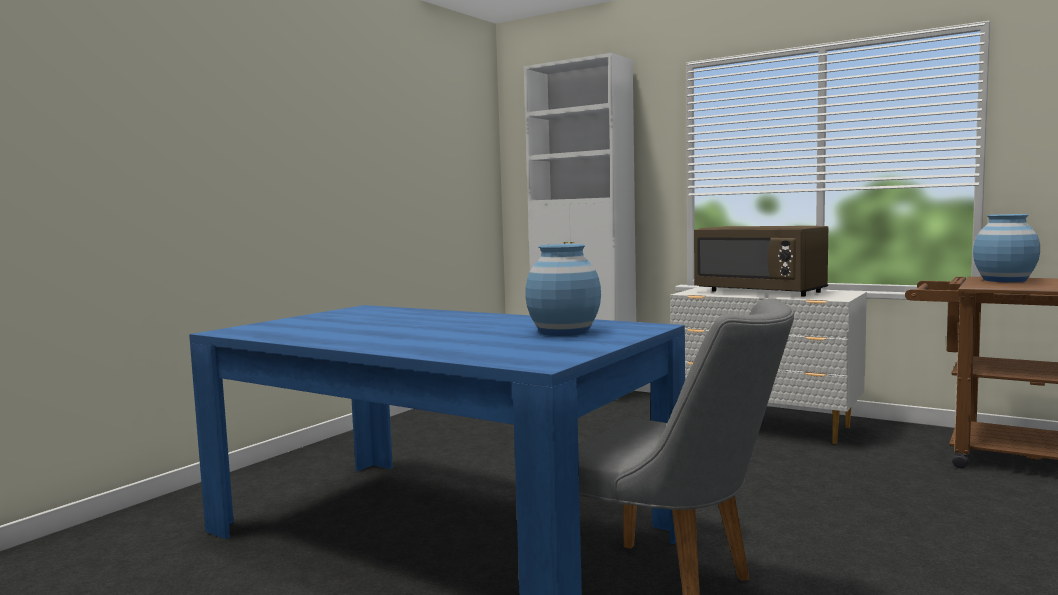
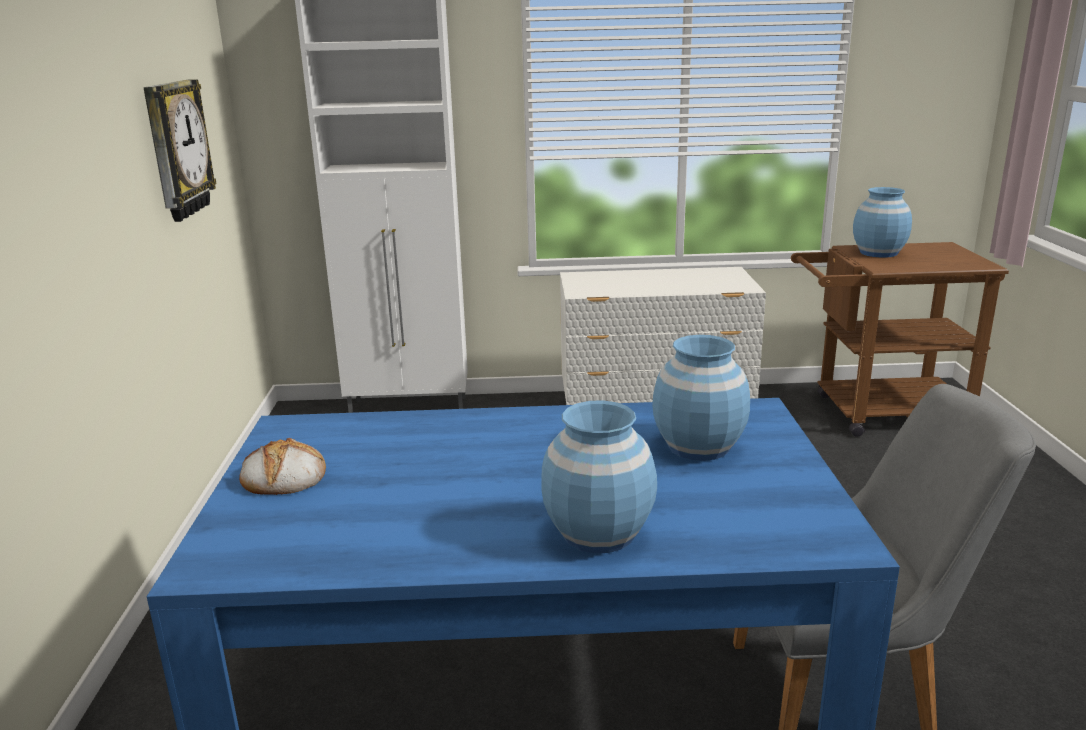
camera: 35 degrees left, 15 degrees up
brown microwave [694,226,828,297] -> none
none -> wall clock [144,79,217,222]
none -> bread [239,438,326,495]
none -> blue vase [541,400,657,553]

